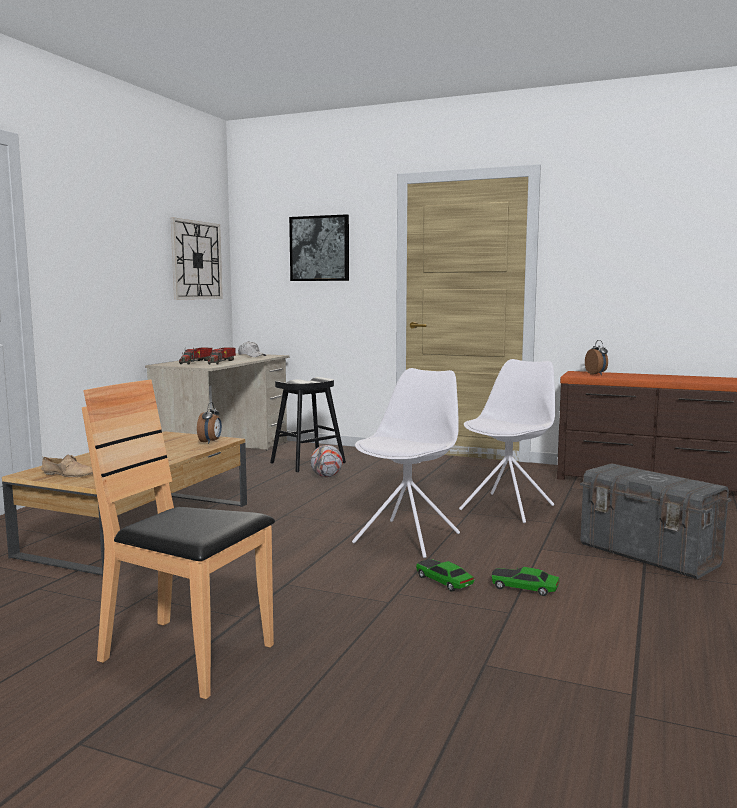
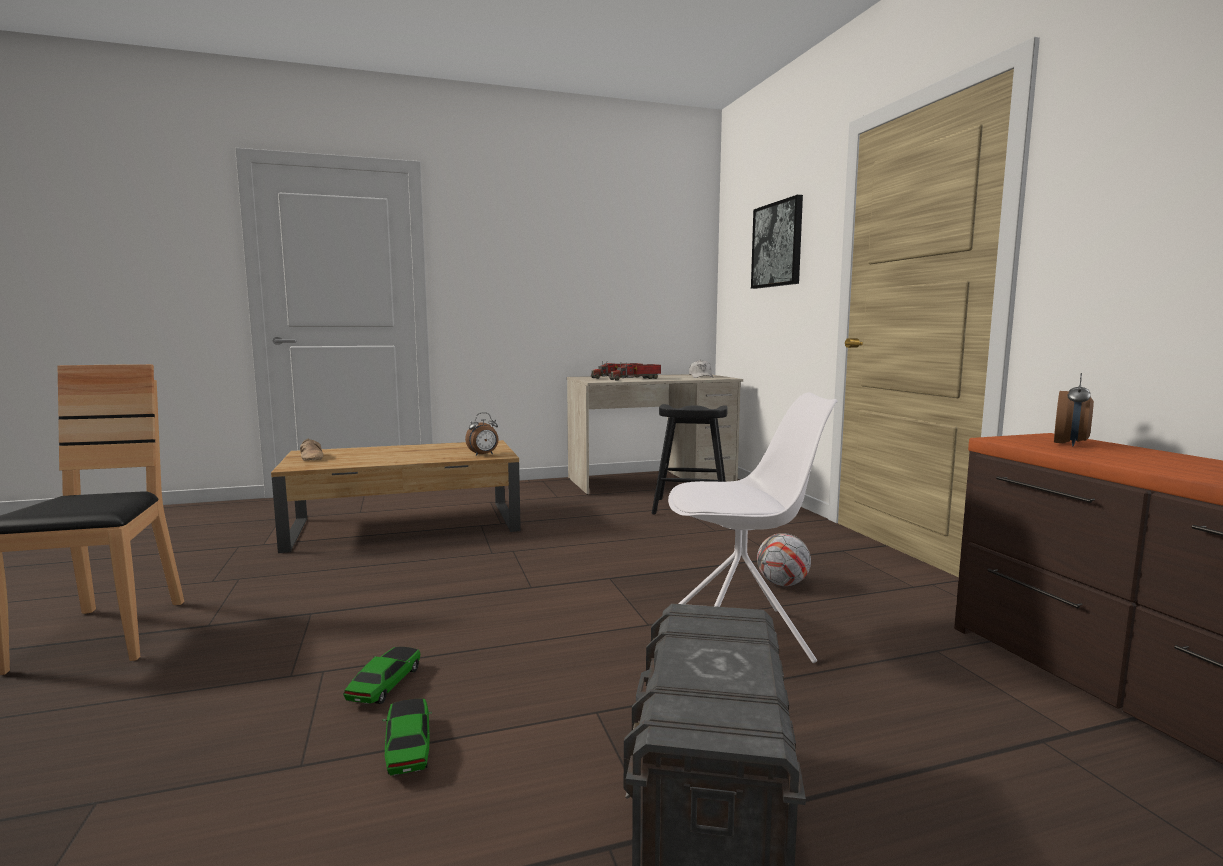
camera: 50 degrees right, 0 degrees up
wall clock [171,217,223,300] -> none
football [310,445,343,477] -> football moved to [757,533,811,586]
white chair [352,368,460,558] -> none

